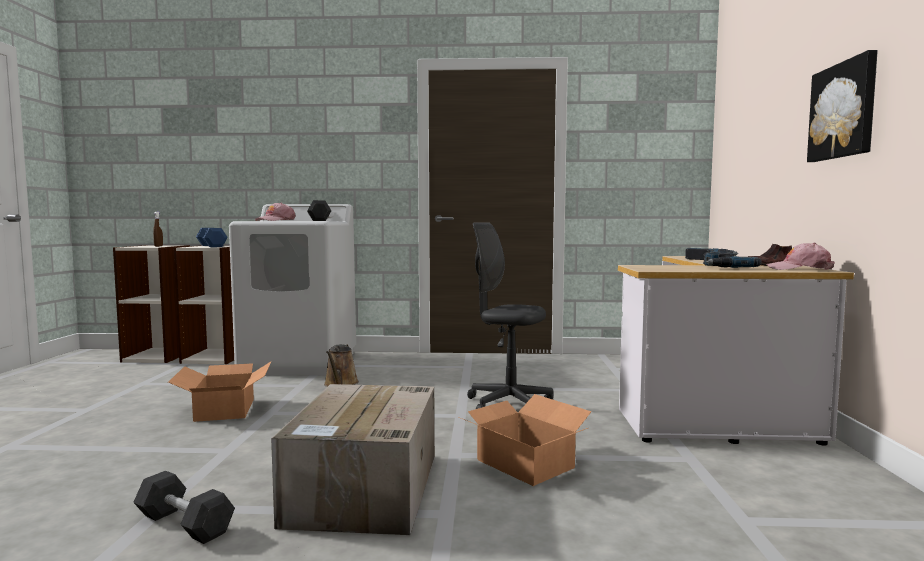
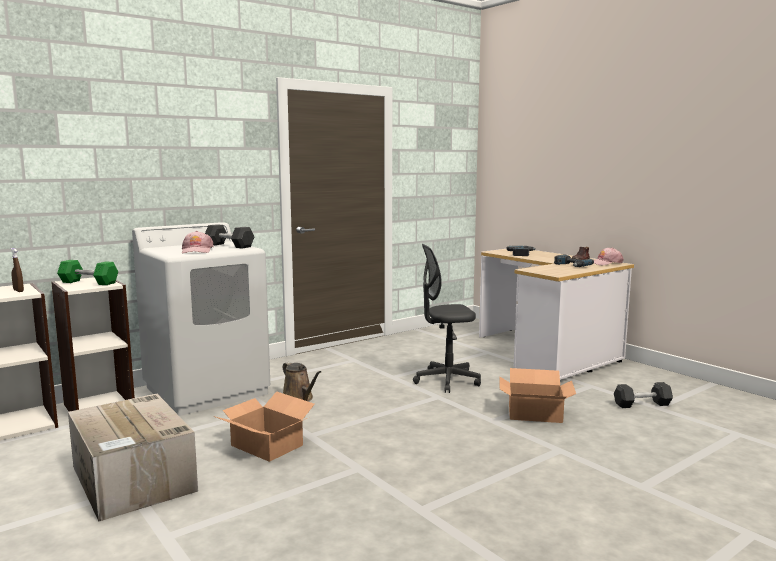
camera: 40 degrees left, 5 degrees up
grey dumbbell [133,471,235,544] -> grey dumbbell moved to [614,382,673,408]
blue dumbbell [196,228,228,247] -> green dumbbell [57,260,118,285]
cardboard box [271,384,435,535] -> cardboard box moved to [68,394,198,522]
picture [807,50,878,162] -> none

